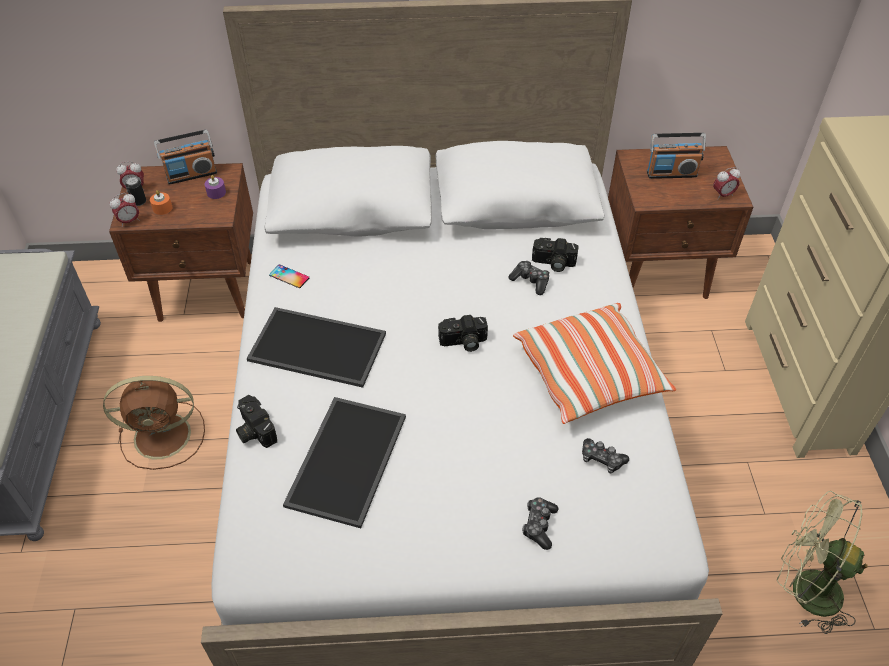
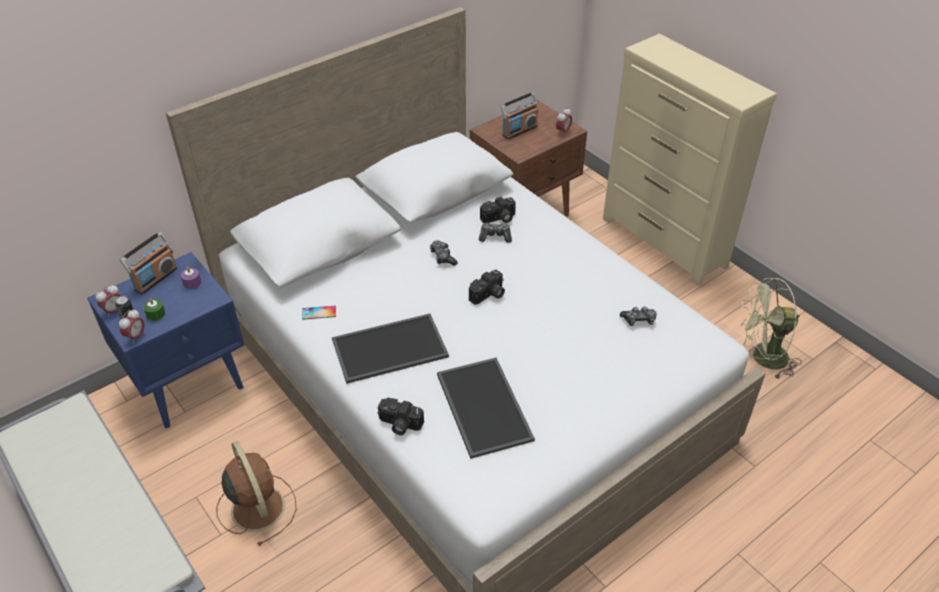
camera: 35 degrees left, 5 degrees down
brown fan [103,376,205,470] -> brown fan turned 75 degrees counterclockwise [216,441,297,546]
brown nightstand [109,163,253,322] -> blue nightstand [87,252,244,428]
orange candle [150,190,172,215] -> green candle [143,298,165,321]
pillow [513,303,676,424] -> none
game controller [522,497,558,550] -> game controller moved to [430,241,458,266]

